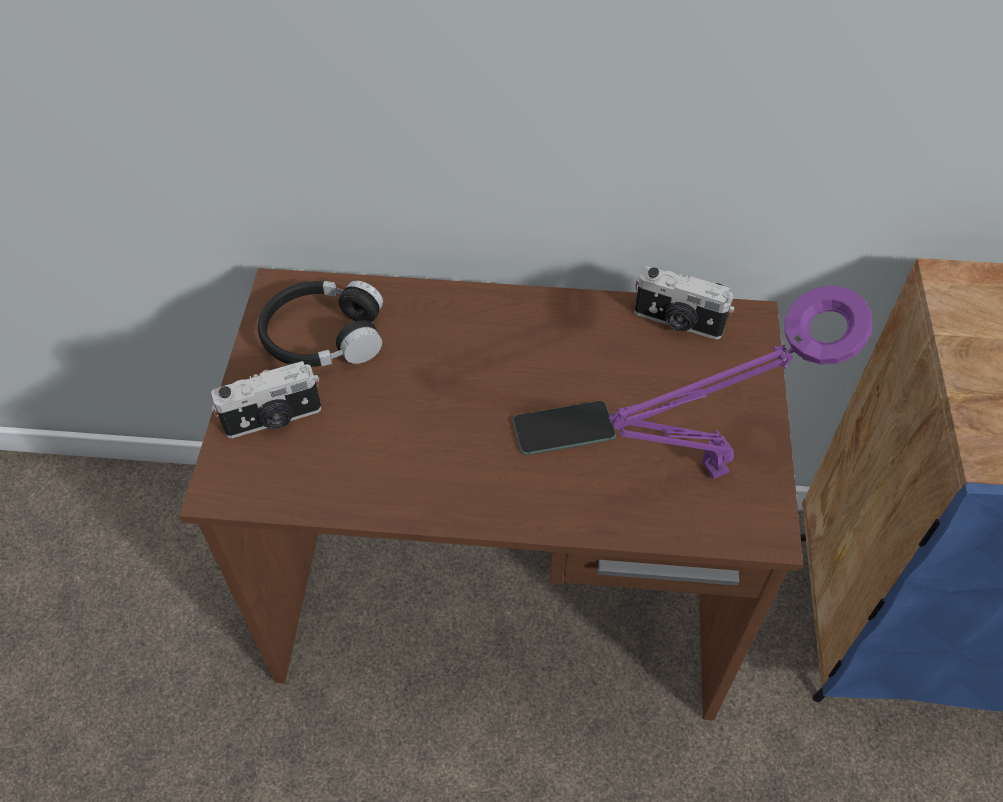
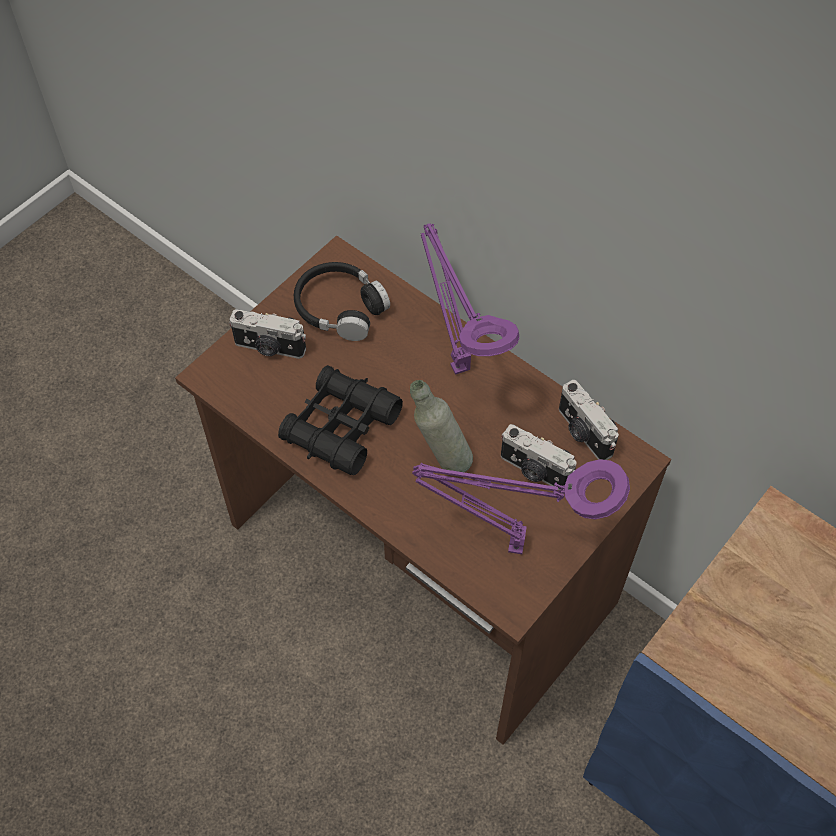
camera: 35 degrees right, 5 degrees up
phone [512,401,616,455] -> grey bottle [410,380,473,472]
none -> black binoculars [278,365,403,475]
none -> purple table lamp [421,223,520,375]
none -> camera [501,424,577,490]

